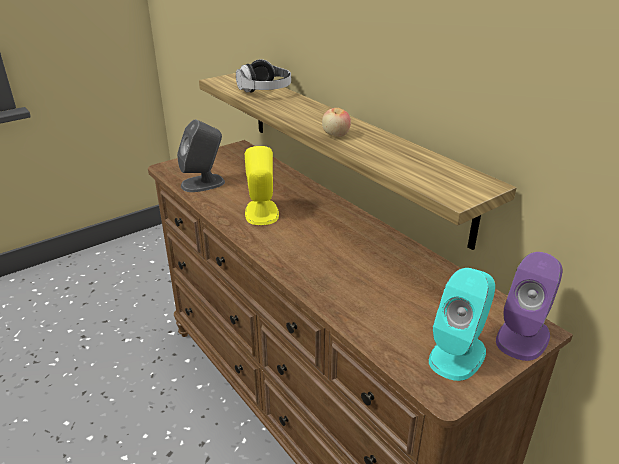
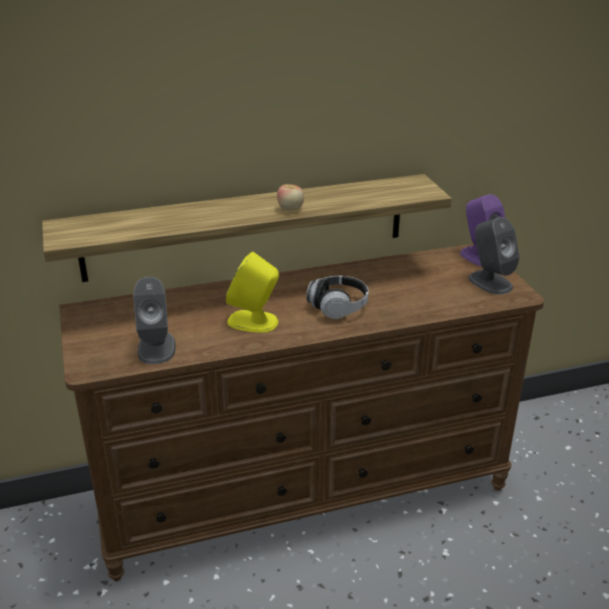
camera: 70 degrees left, 0 degrees up
headphones [236,59,291,92] -> headphones moved to [306,276,369,319]
turquoise speaker [429,268,495,381] -> grey speaker [468,217,520,294]

